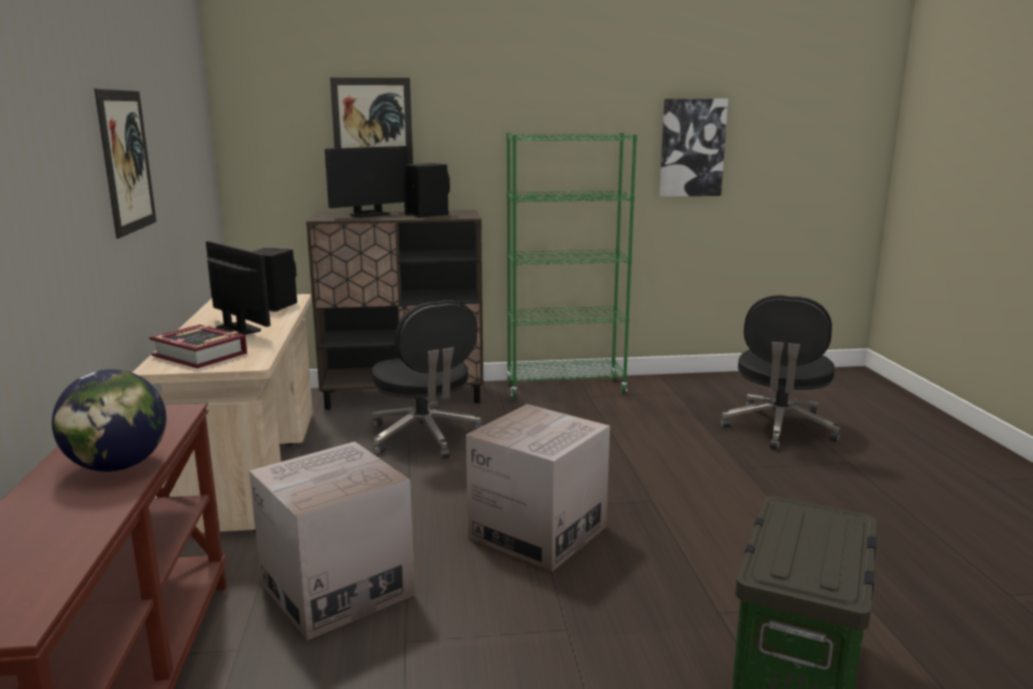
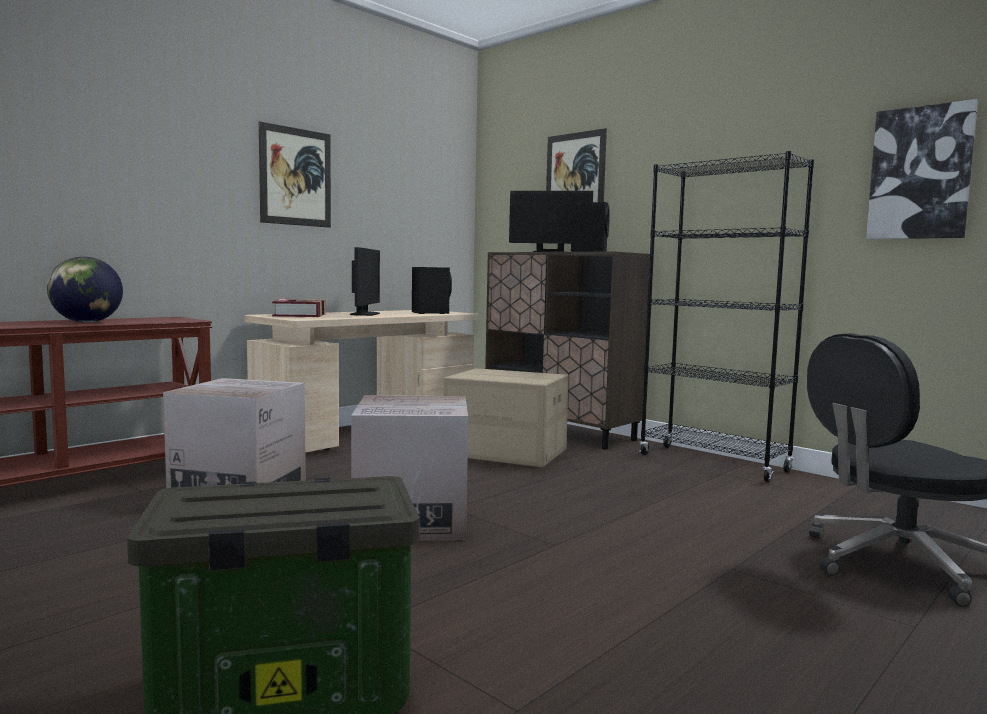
camera: 50 degrees right, 10 degrees down
black office chair [372,300,483,459] -> cardboard box [444,368,569,467]
green bookcase [506,133,637,398] -> black bookcase [639,151,814,482]

